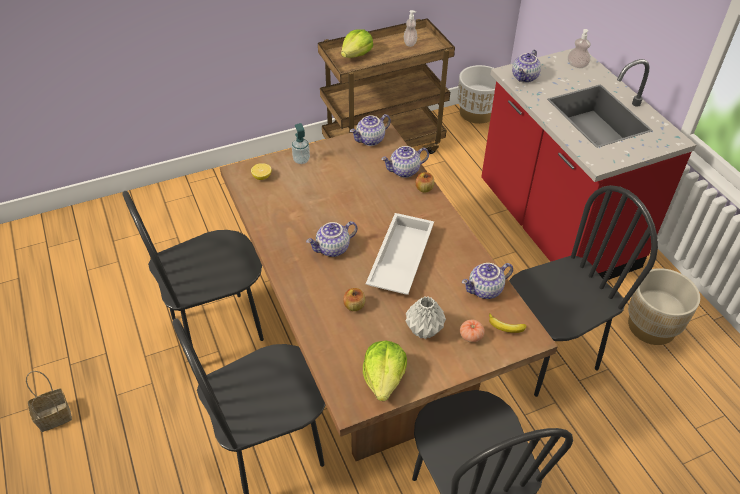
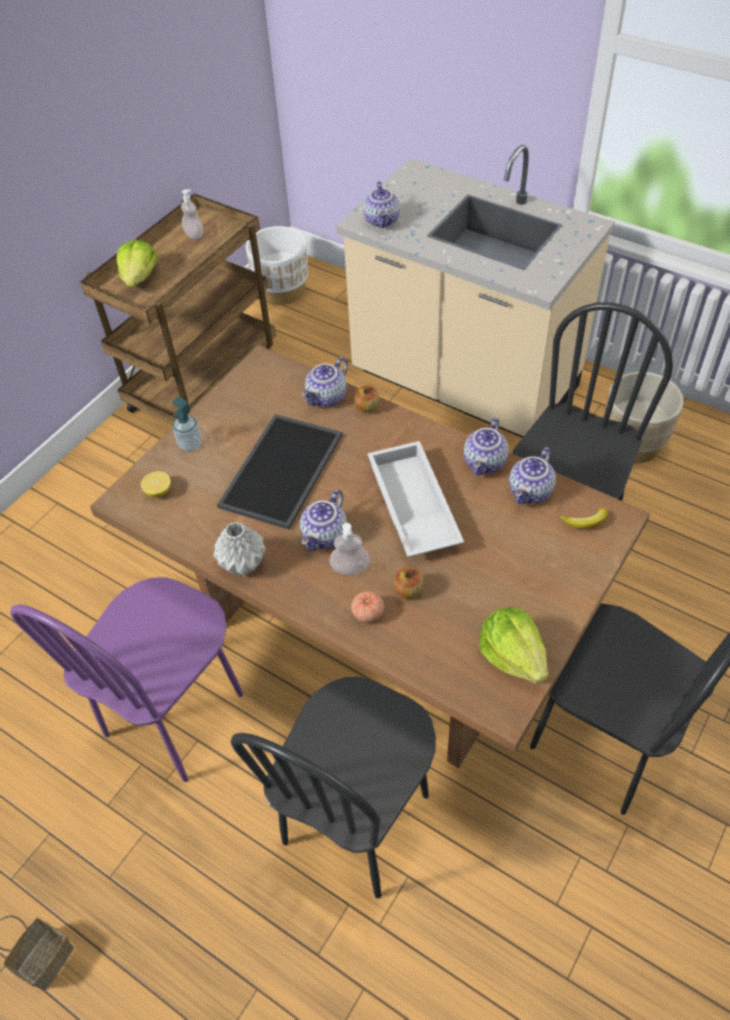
camera: 30 degrees left, 5 degrees up
black chair [122,191,264,346] -> purple chair [10,577,243,782]
teapot [350,114,391,146] -> teapot moved to [464,418,509,475]
grey vase [406,296,446,339] -> grey vase moved to [213,522,266,576]
tomato [460,320,485,343] -> tomato moved to [351,591,384,623]
red counter [481,48,696,280] -> beige counter [336,145,615,438]
soap dispenser [568,29,591,68] -> soap dispenser moved to [330,523,370,575]
none -> tray [217,414,343,529]

